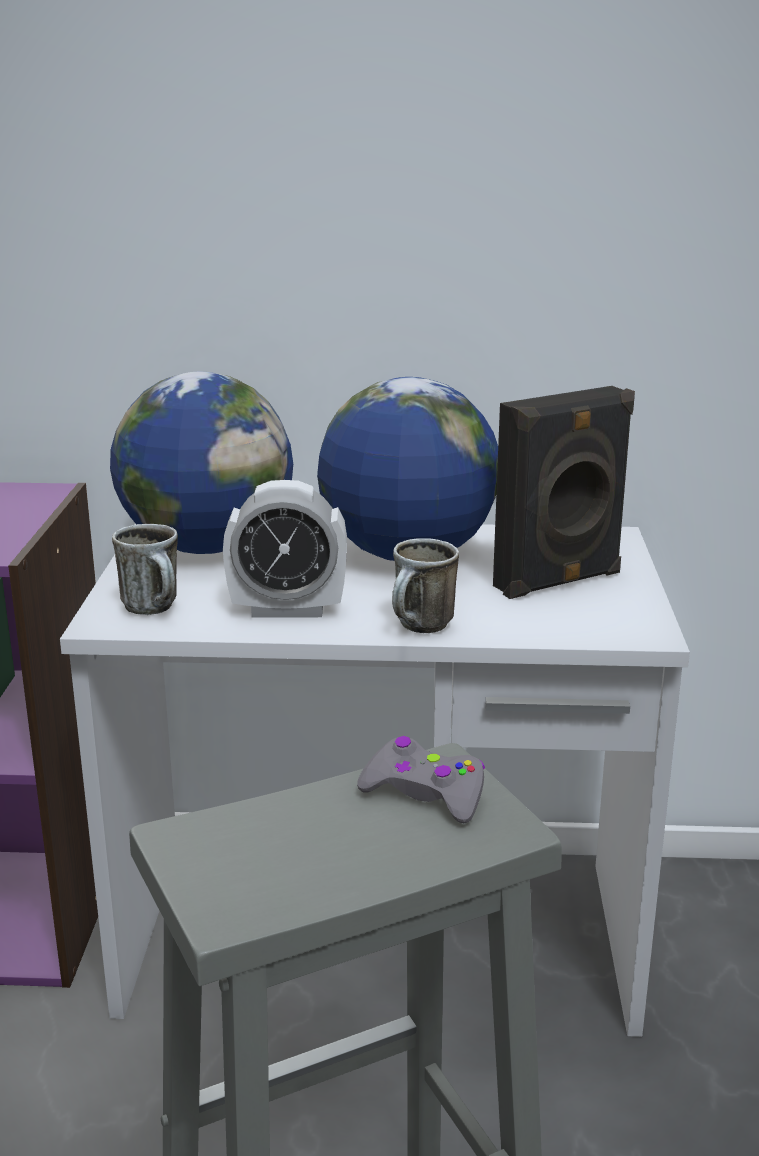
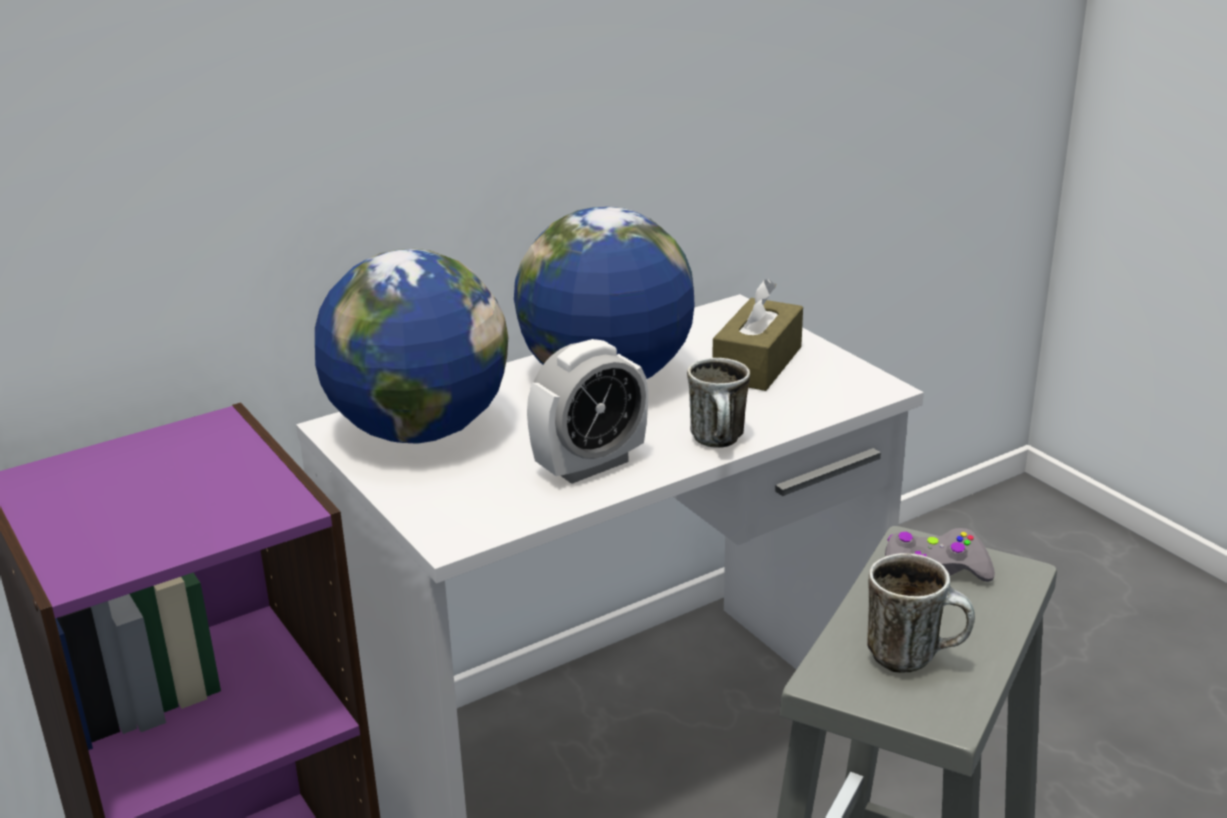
camera: 35 degrees left, 5 degrees up
mug [112,524,178,615] -> mug moved to [867,553,975,673]
black speaker [493,386,635,599] -> brown tissue box [712,279,803,391]

